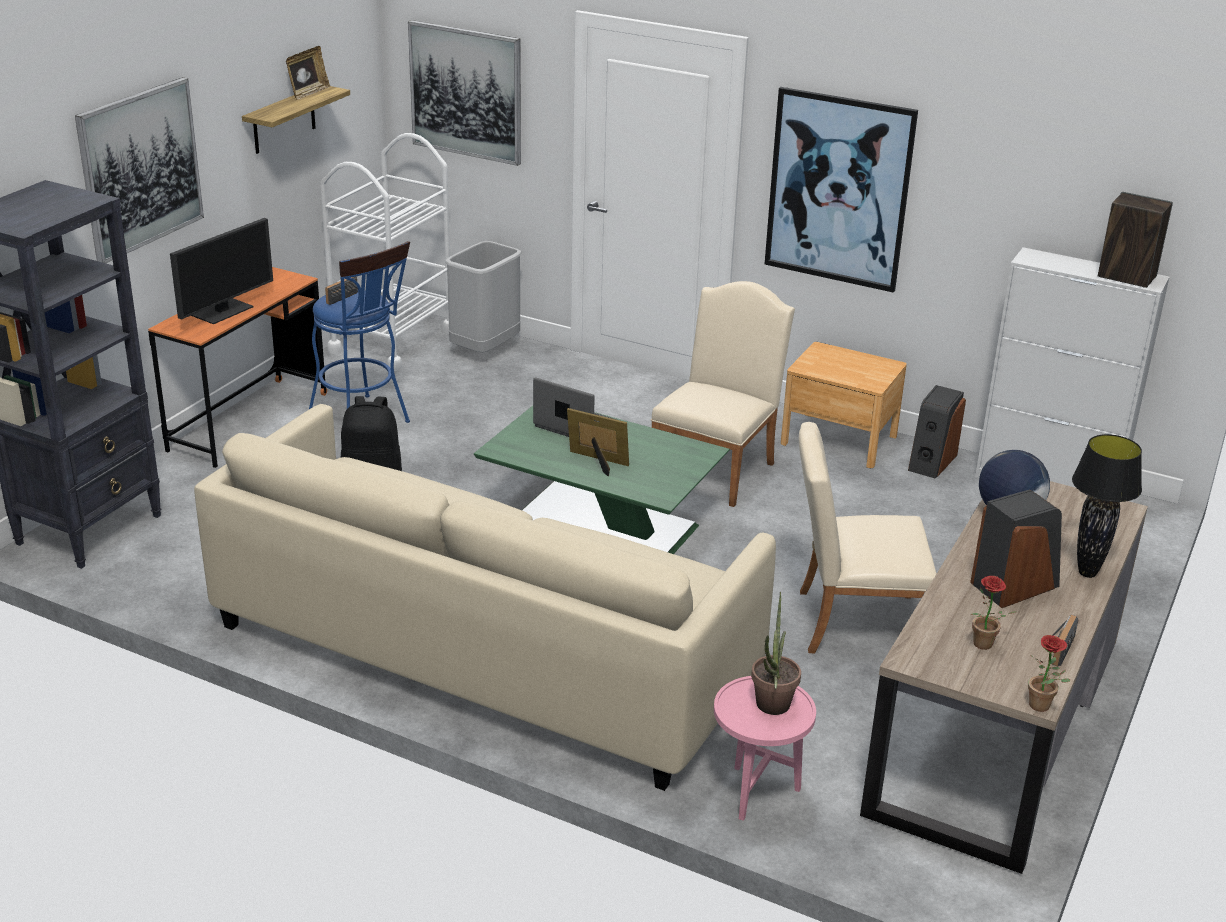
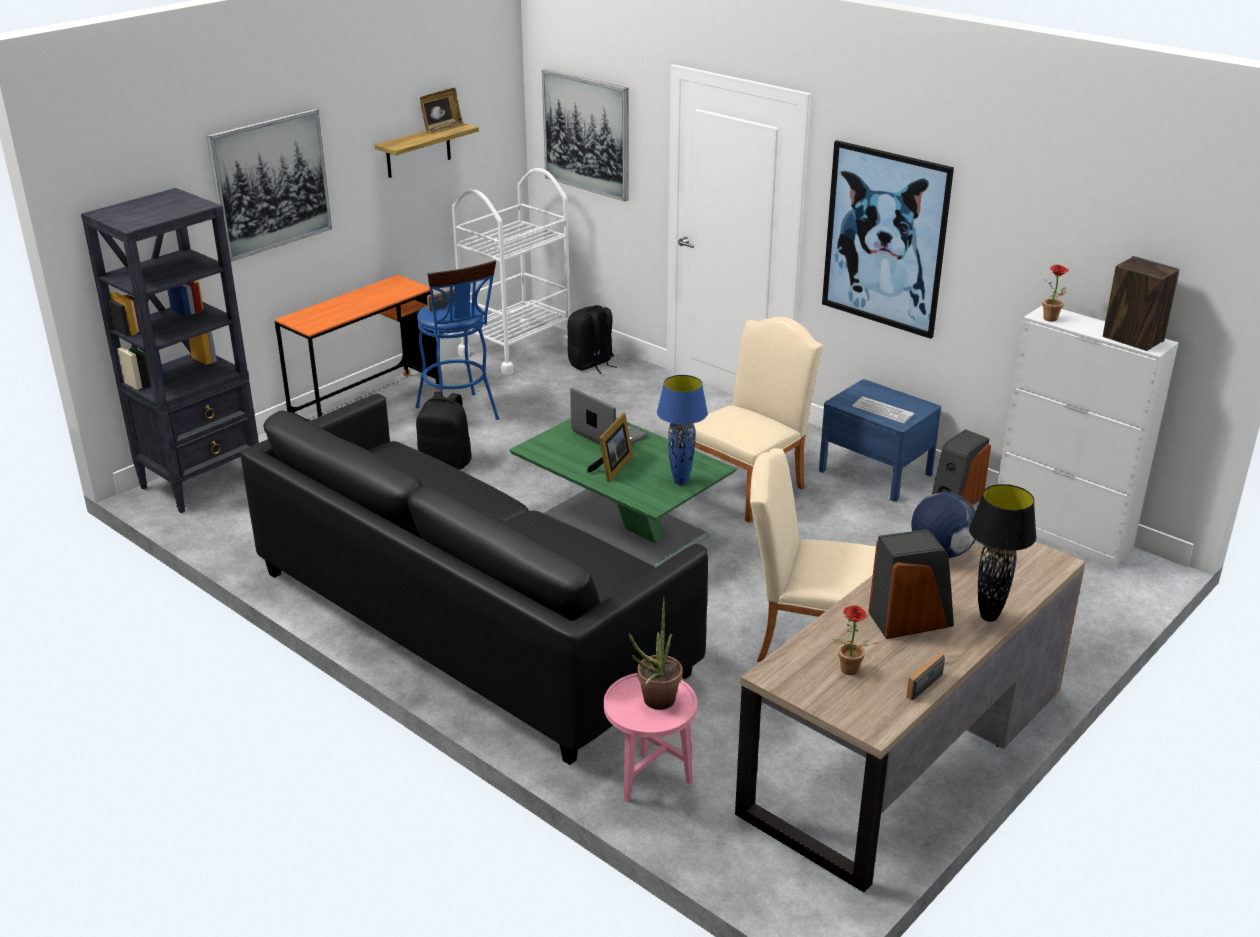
camera: 15 degrees right, 0 degrees up
monitor [170,218,273,324] -> none
beige sofa [194,404,776,791] -> black sofa [240,393,708,765]
grey trash can [445,241,522,352] -> black backpack [568,305,617,374]
picture frame [567,408,629,476] -> picture frame turned 75 degrees clockwise [587,413,633,482]
brown nightstand [781,342,907,468] -> blue nightstand [819,379,941,501]
potted plant [1028,635,1070,712] -> potted plant moved to [1043,265,1069,322]
none -> blue table lamp [657,375,708,485]
none -> keyboard [852,396,914,424]

